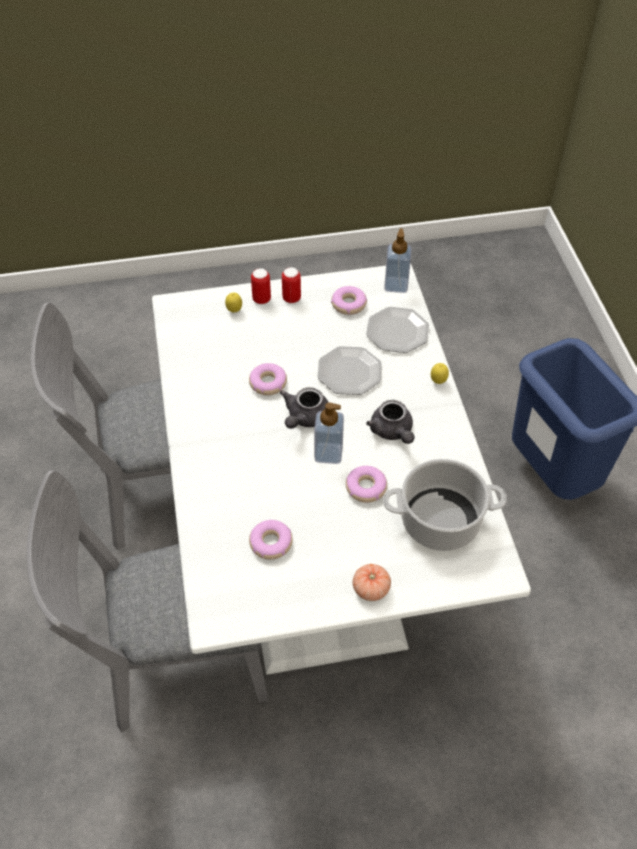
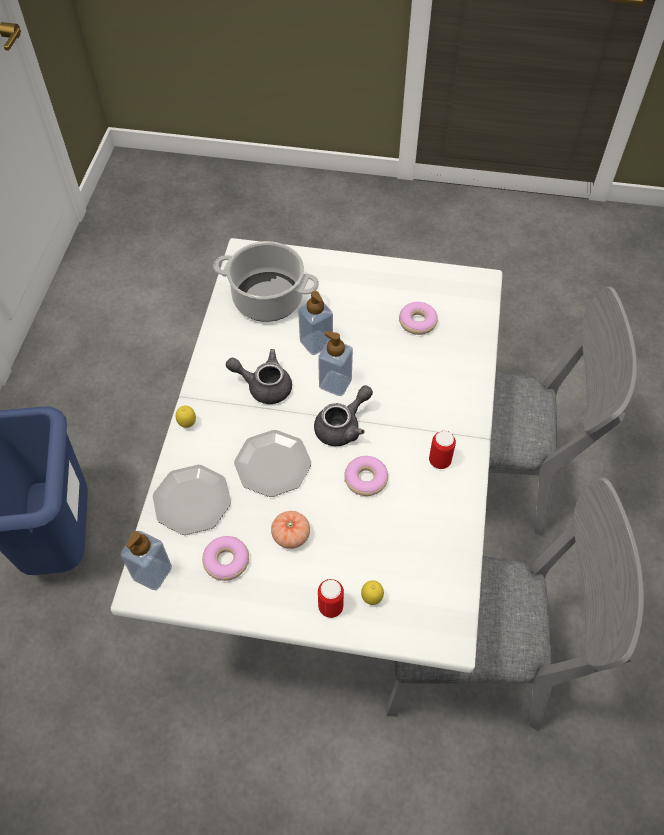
camera: 160 degrees left, 5 degrees up
can [282,267,301,303] -> can moved to [429,431,456,469]
donut [346,466,387,503] -> soap dispenser [298,291,333,355]
tomato [352,564,391,601] -> tomato moved to [271,511,310,549]
grey teapot [366,400,415,444] -> grey teapot turned 75 degrees counterclockwise [226,349,292,404]

